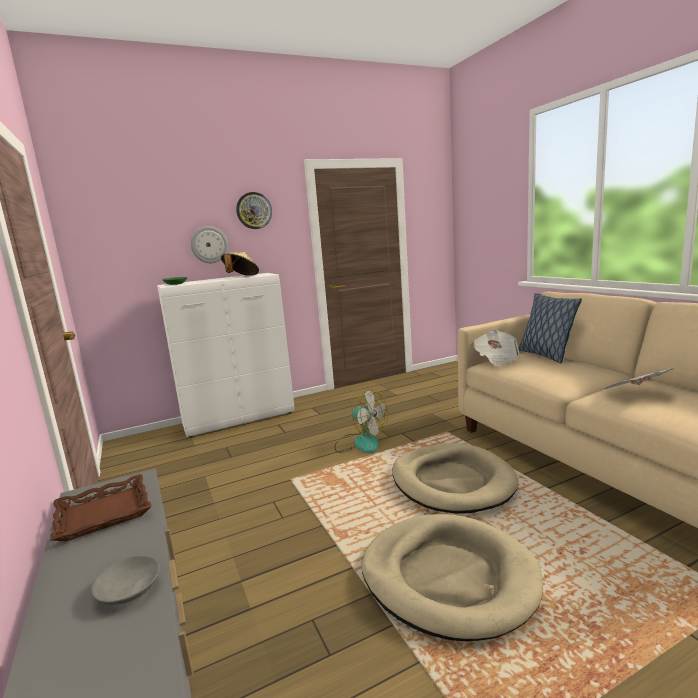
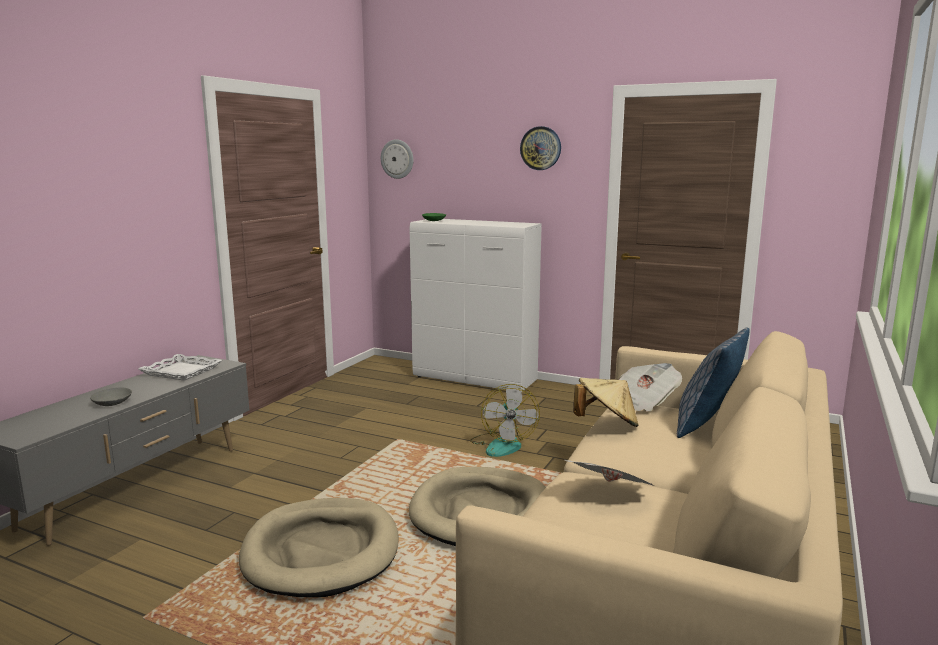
camera: 50 degrees right, 0 degrees up
brown tray [50,474,152,541] -> white tray [138,354,222,381]
wall clock [190,226,228,263] -> wall clock moved to [381,139,413,179]
beige hat [221,252,259,276] -> beige hat moved to [573,378,639,427]

